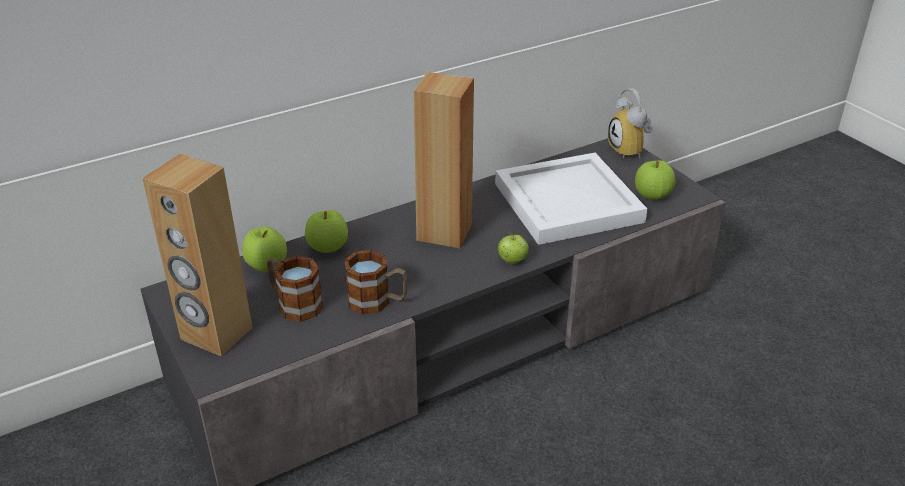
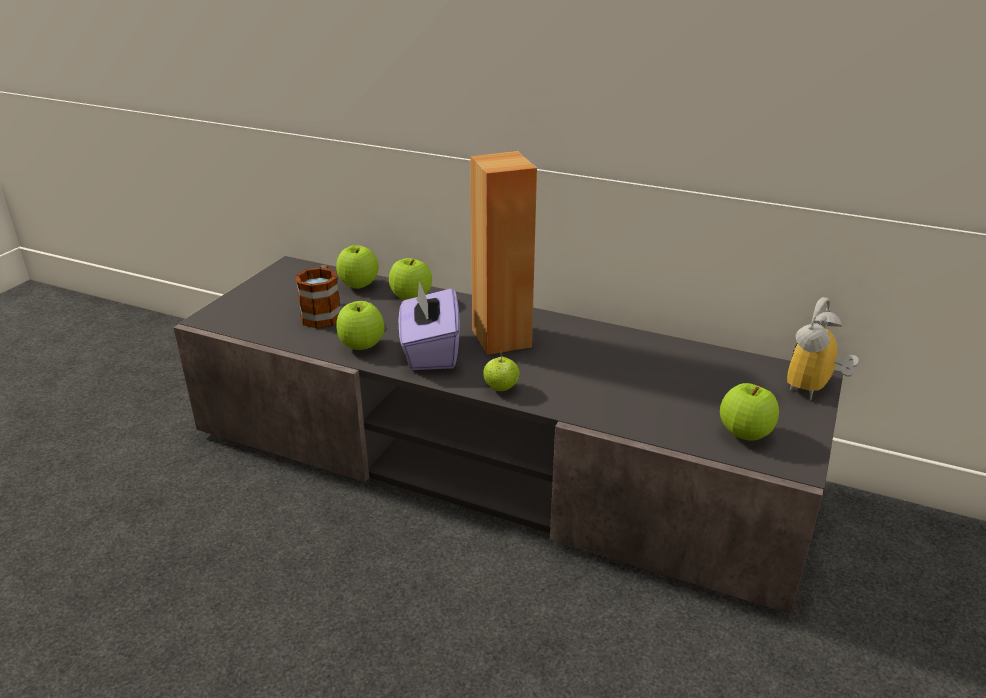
camera: 55 degrees right, 5 degrees down
brown speaker [142,154,253,357] -> none
mug [344,250,408,315] -> apple [336,301,384,350]
white tray [495,153,647,245] -> none
none -> purple tissue box [399,281,460,370]

